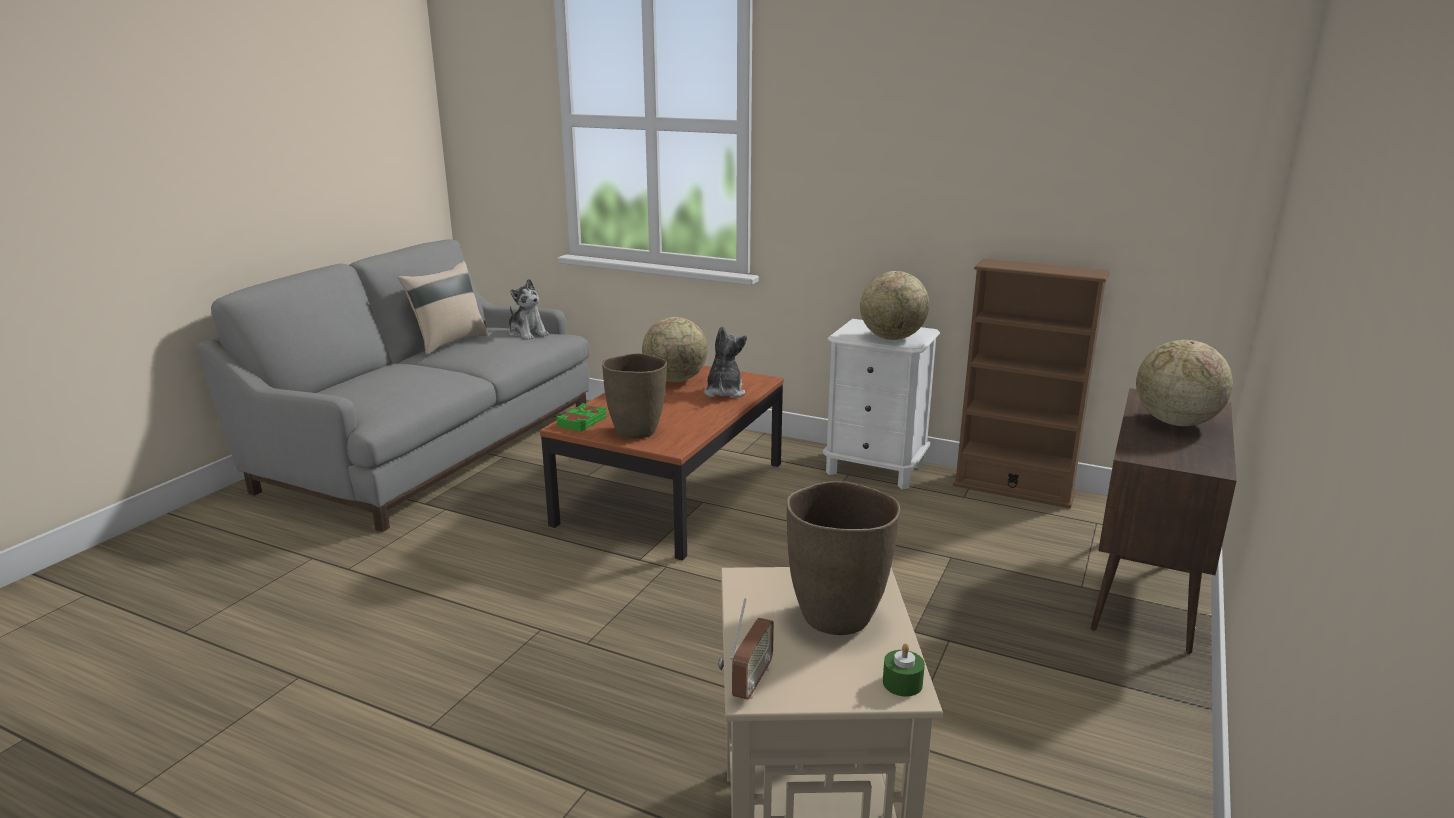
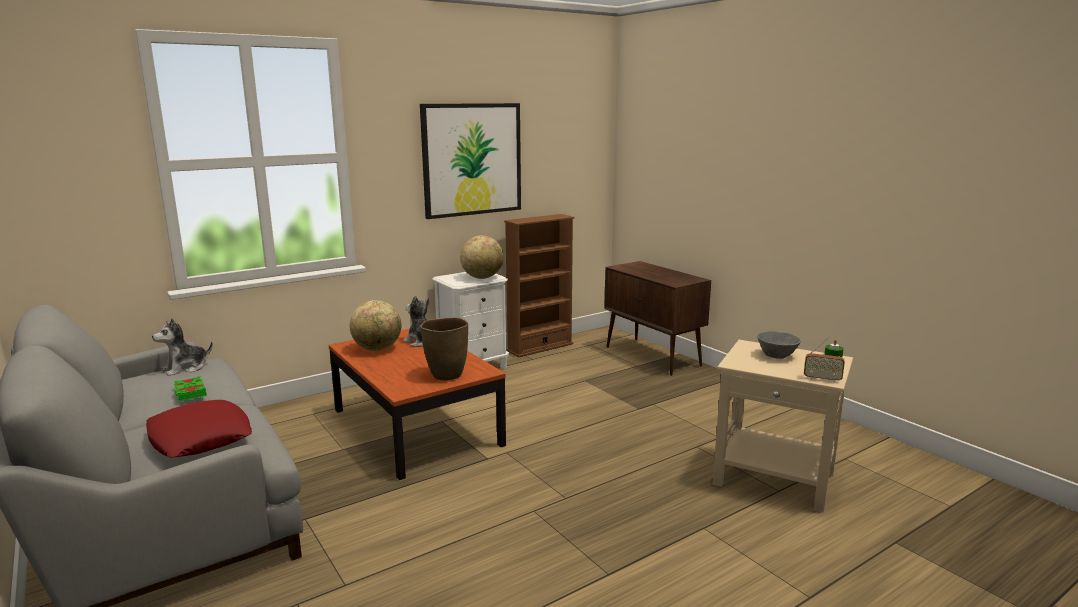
camera: 60 degrees left, 5 degrees down
beige pillow [398,261,489,355] -> none
plush toy [509,279,549,340] -> plush toy turned 150 degrees clockwise [152,318,213,376]
green book [557,403,607,432] -> green book moved to [174,376,207,401]
radio [730,598,774,700] -> radio turned 150 degrees clockwise [804,337,845,383]
brown vase [786,481,900,635] -> grey bowl [757,331,801,359]
globe [1136,340,1233,426] -> none
none -> red pillow [146,400,252,457]
none -> picture [420,103,521,219]

